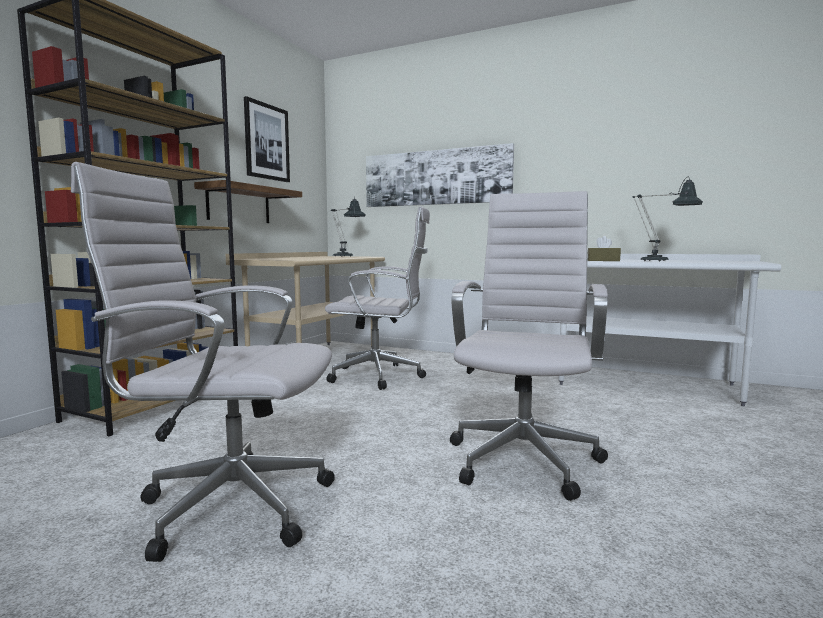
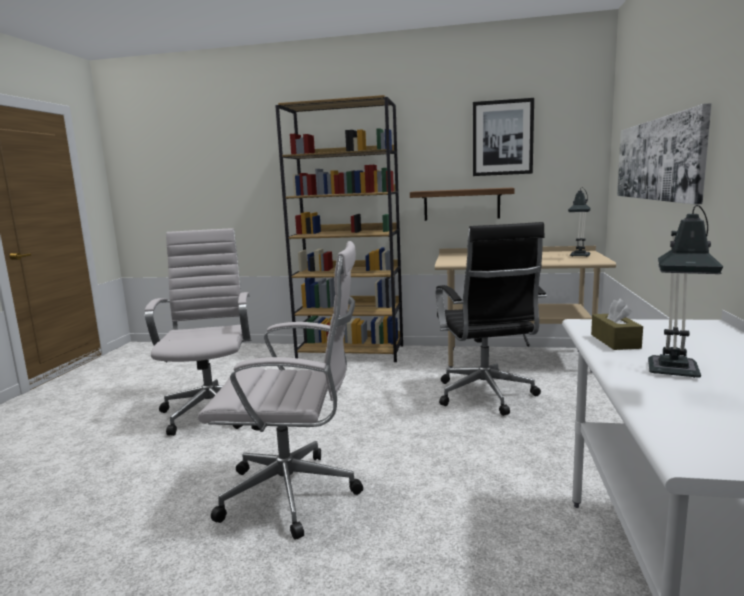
camera: 75 degrees right, 5 degrees up
white office chair [325,206,430,390] -> black office chair [436,222,547,416]

